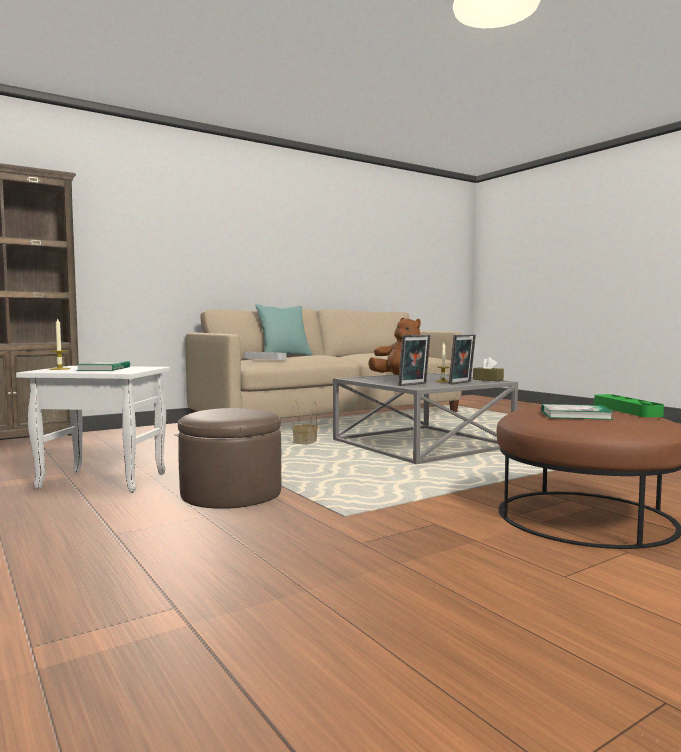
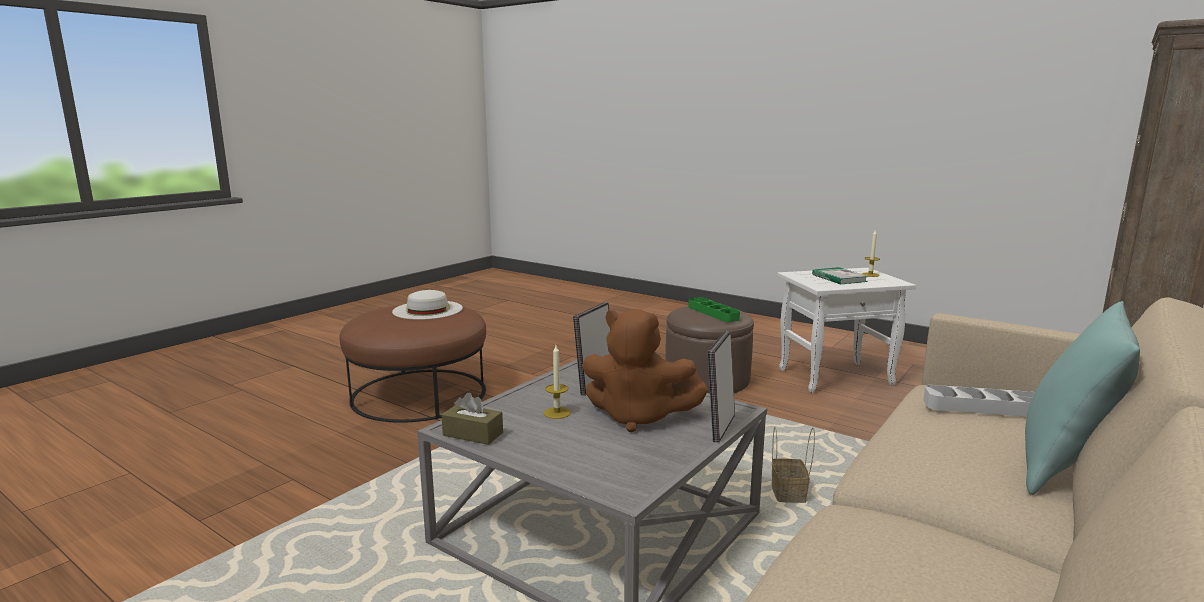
camera: 160 degrees right, 10 degrees up
picture frame [449,334,476,385] -> picture frame moved to [708,331,735,443]
book [542,404,614,420] -> white hat [392,290,463,320]
green tray [594,394,664,417] -> green tray moved to [688,297,740,322]

